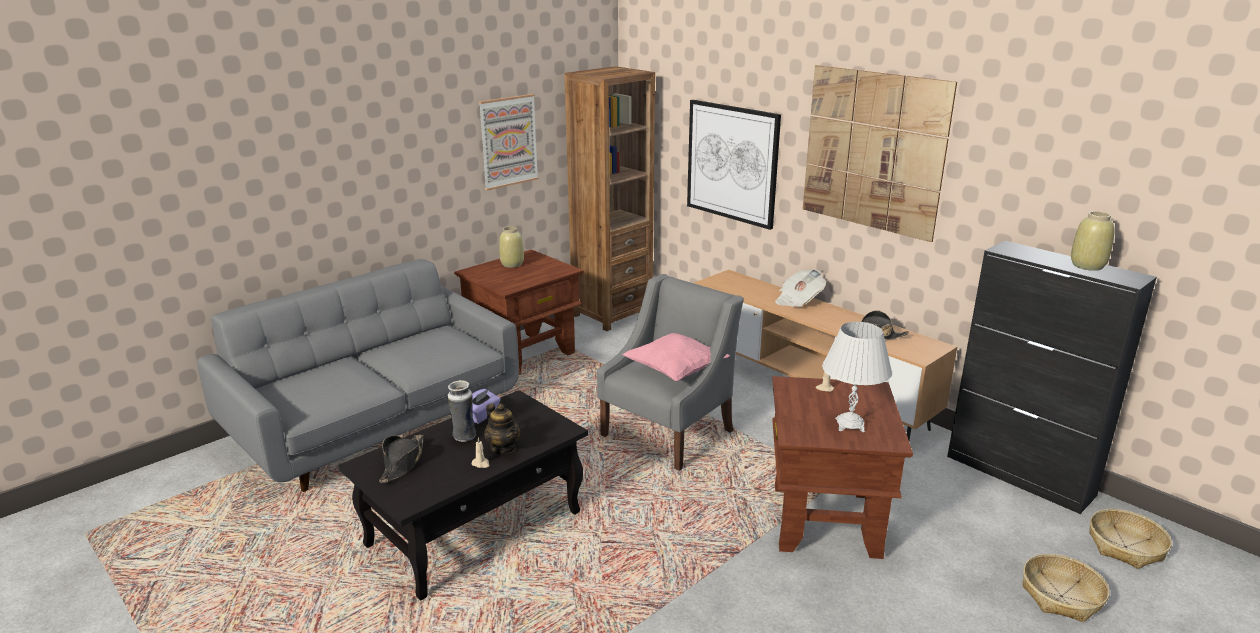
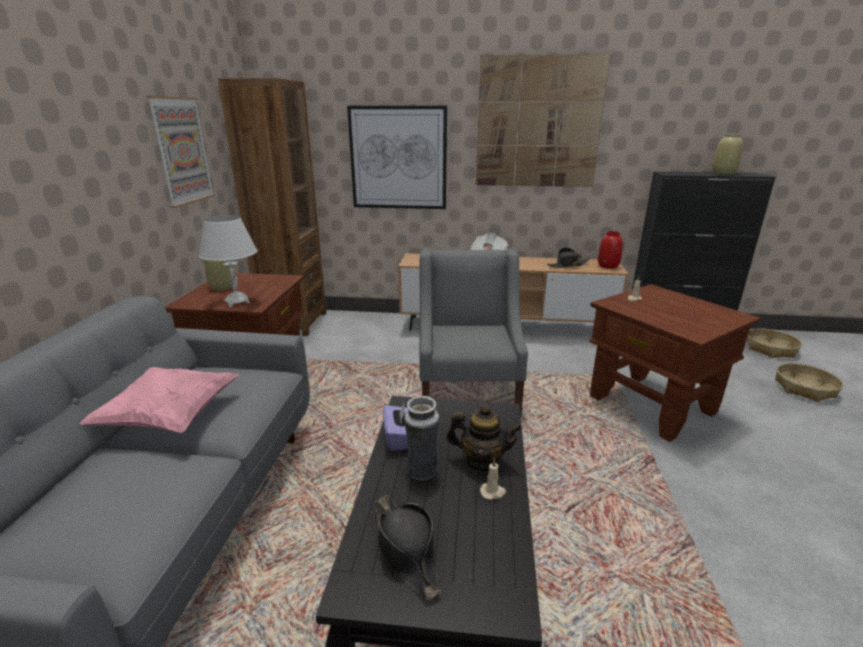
camera: 40 degrees left, 0 degrees up
pink pillow [622,333,730,382] -> pink pillow moved to [80,367,239,433]
white table lamp [822,322,892,432] -> white table lamp moved to [199,215,257,307]
none -> red vase [598,231,623,269]

